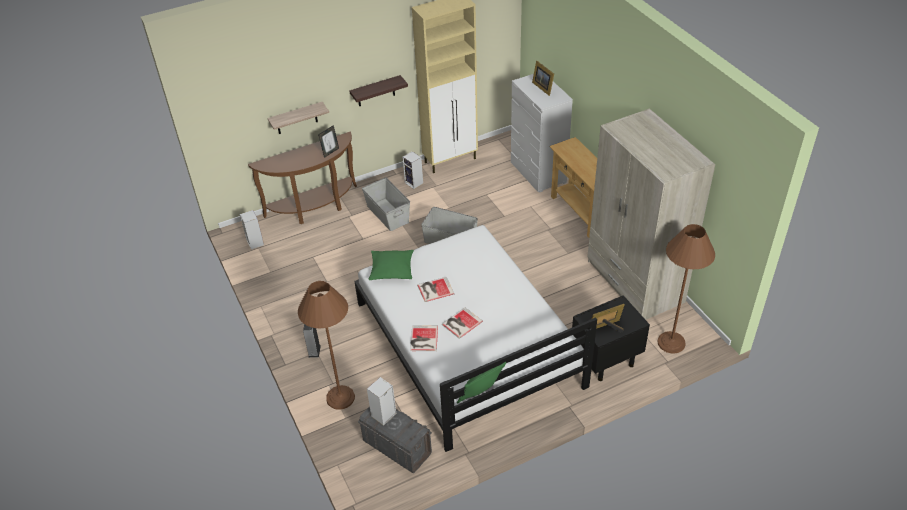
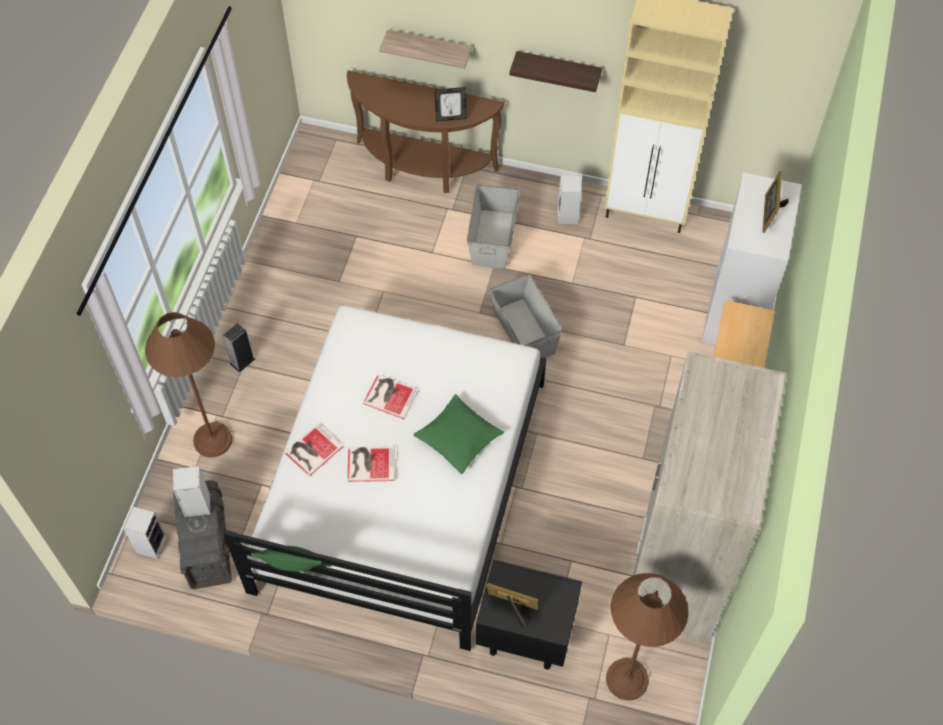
camera: 40 degrees right, 15 degrees up
speaker [240,210,264,249] -> speaker moved to [124,507,167,559]
green pillow [369,250,414,280] -> green pillow moved to [413,394,504,474]

